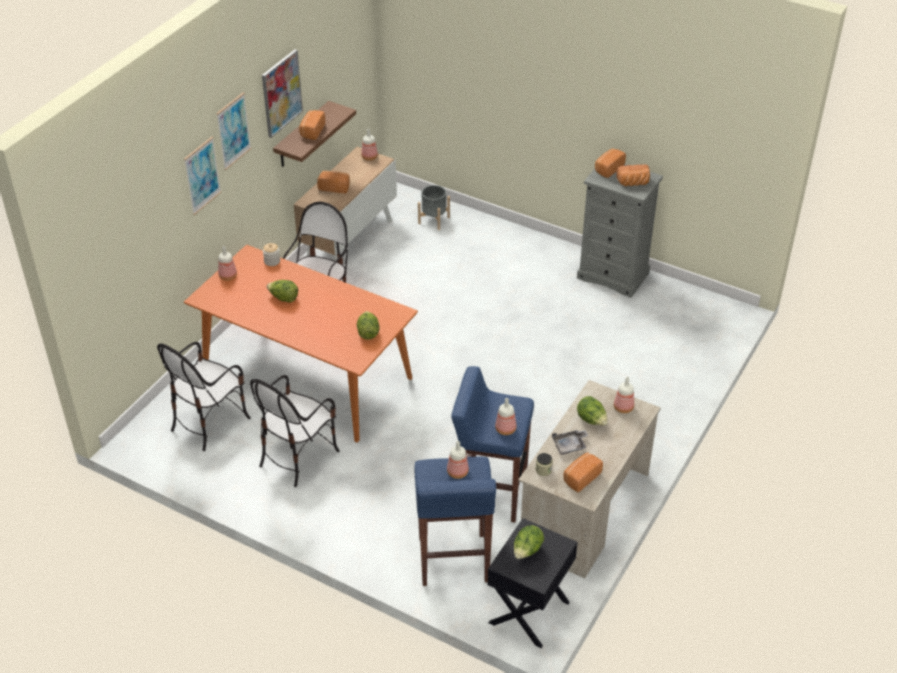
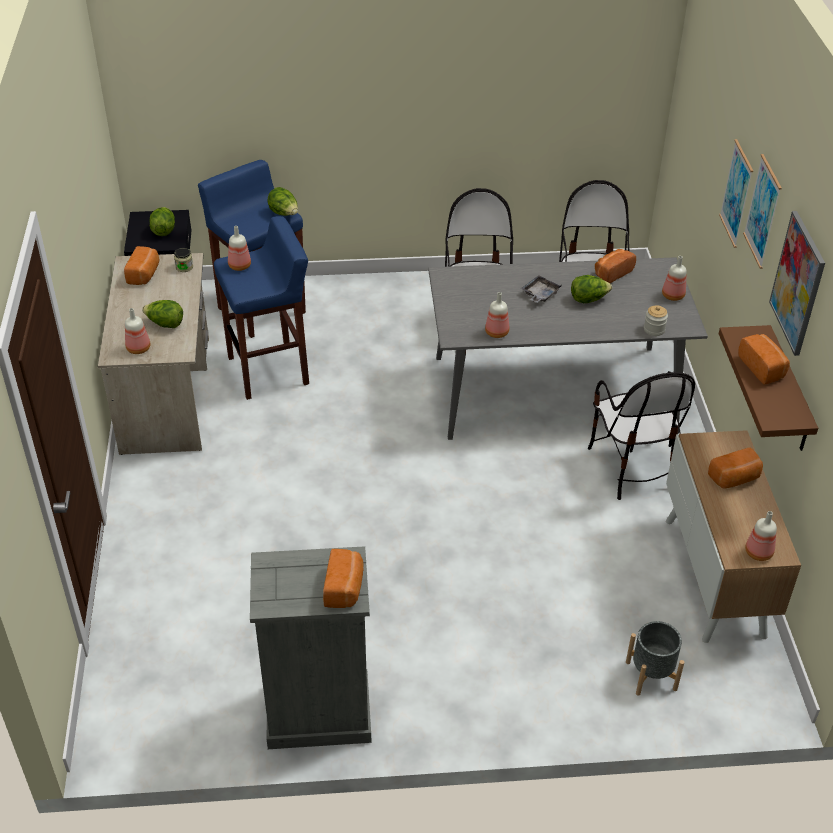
camera: 145 degrees right, 0 degrees up
orange dining table [184,245,418,443] -> grey dining table [428,257,708,440]
lettuce [357,311,380,340] -> lettuce moved to [268,187,298,216]
bottle [447,441,469,479] -> bottle moved to [485,292,509,338]
grey tray [552,430,588,455] -> grey tray moved to [521,275,562,303]
bread [616,164,650,186] -> bread moved to [595,249,636,283]

